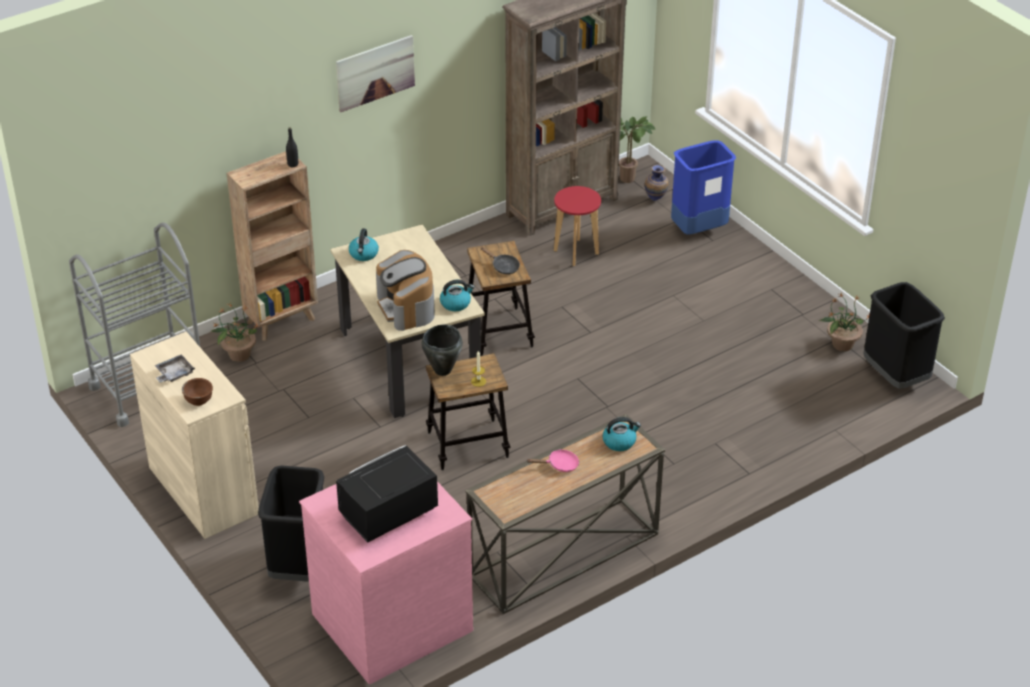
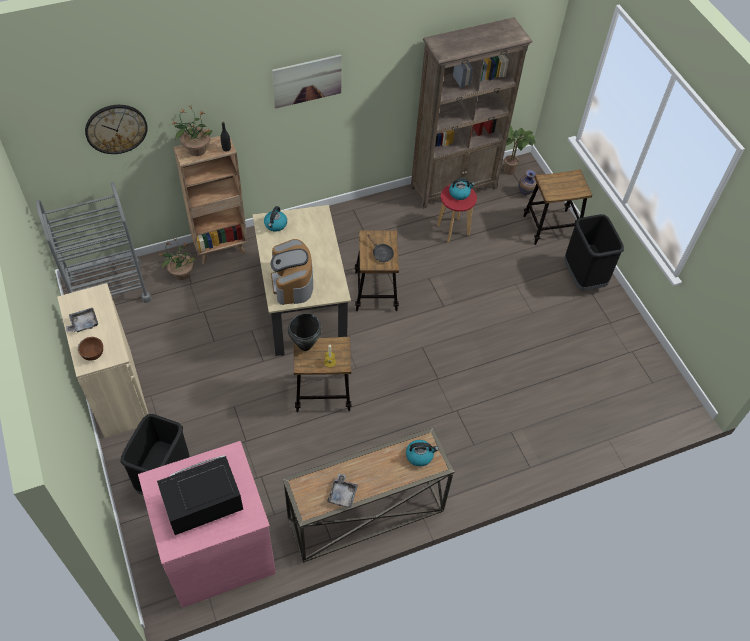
camera: 10 degrees right, 15 degrees up
kettle [440,279,474,311] -> kettle moved to [449,178,475,200]
pink frying pan [526,449,579,472] -> none
blue trash can [671,140,736,234] -> stool [523,169,593,245]
potted plant [819,294,870,351] -> potted plant moved to [172,106,212,156]
black trash can [863,282,945,389] -> black trash can moved to [564,214,624,291]
none -> wall clock [85,105,148,154]
none -> grey tray [327,473,358,508]

